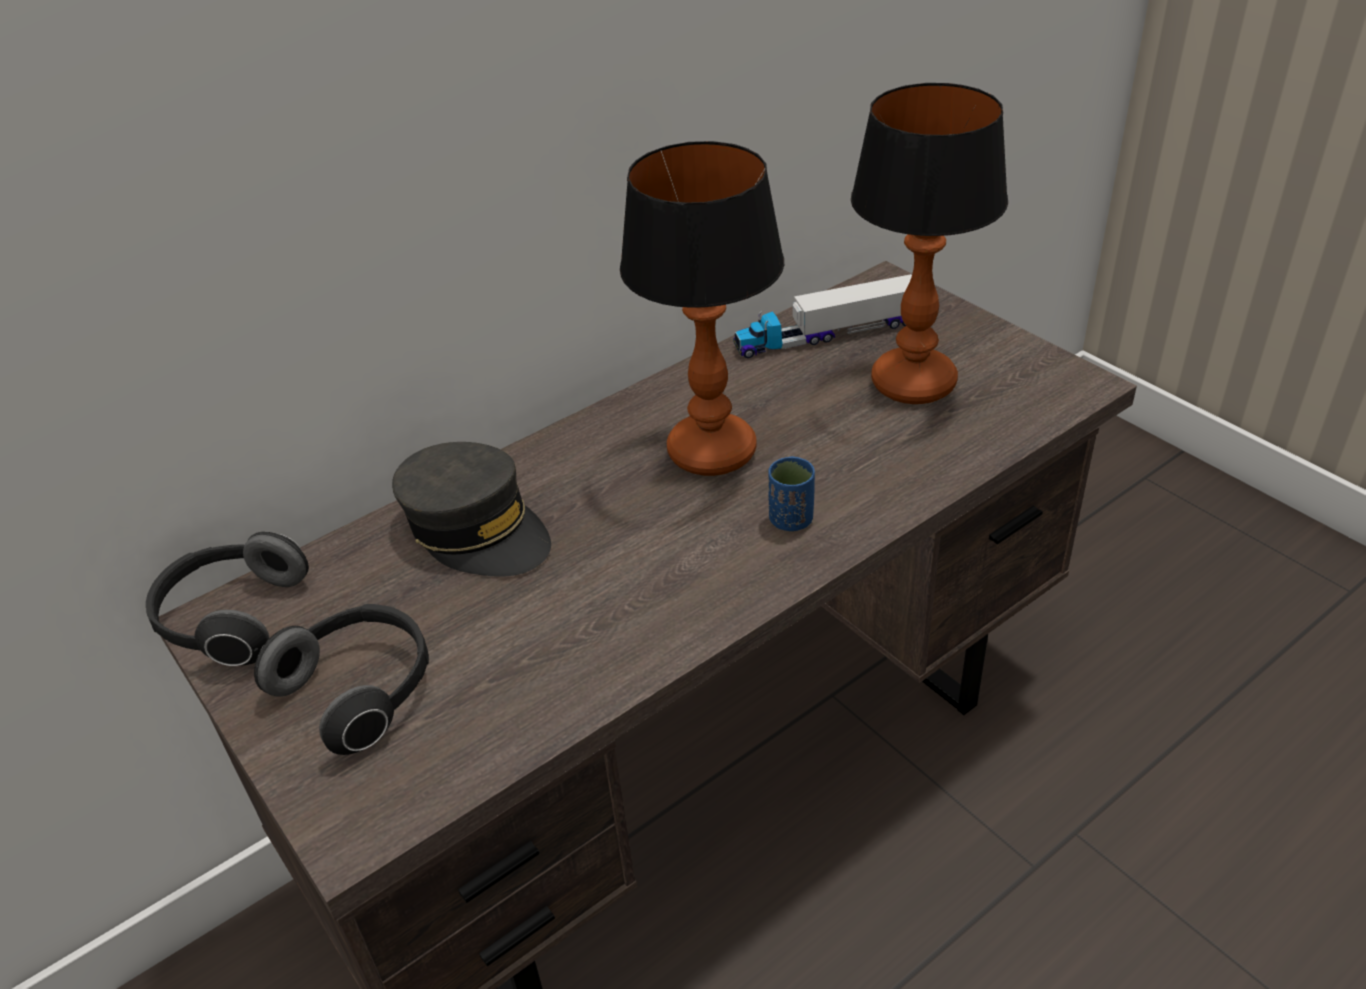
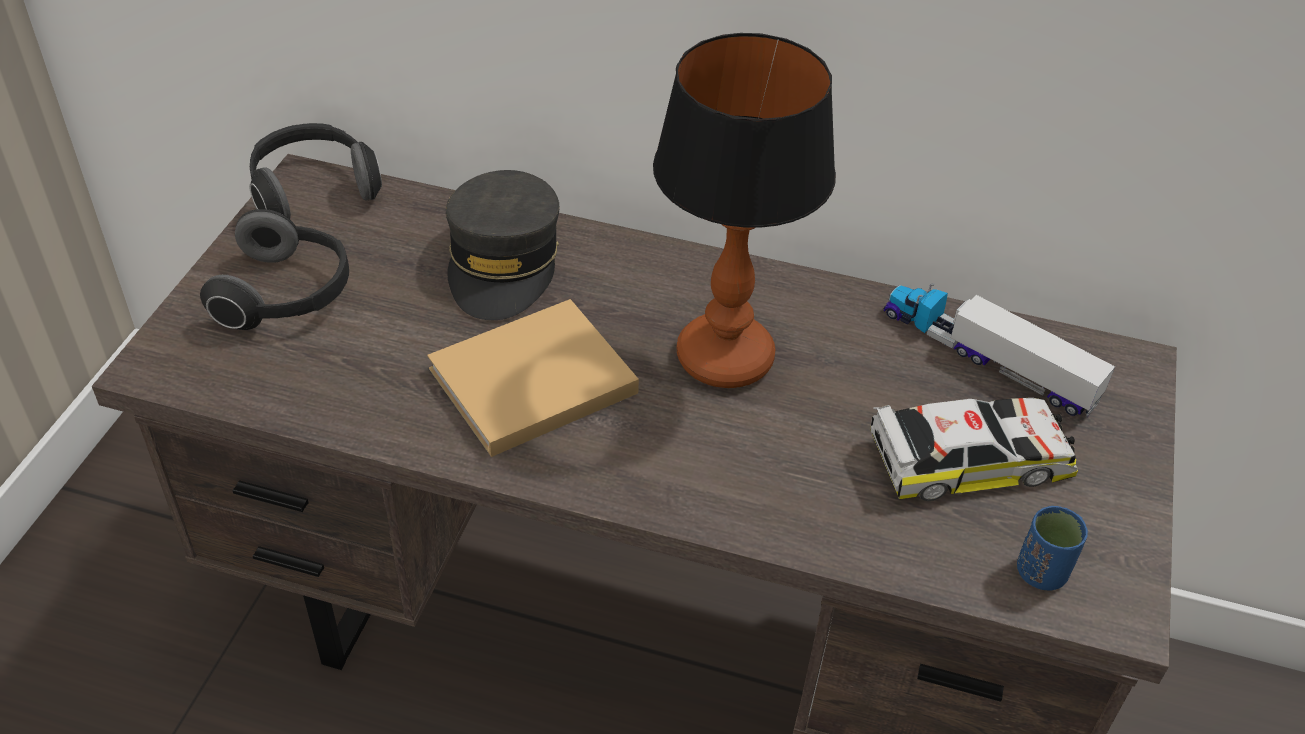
camera: 50 degrees right, 5 degrees up
blue cup [768,456,815,531] -> blue cup moved to [1017,506,1088,590]
table lamp [851,83,1008,404] -> toy car [870,398,1078,501]
none -> beige book [427,299,639,457]

